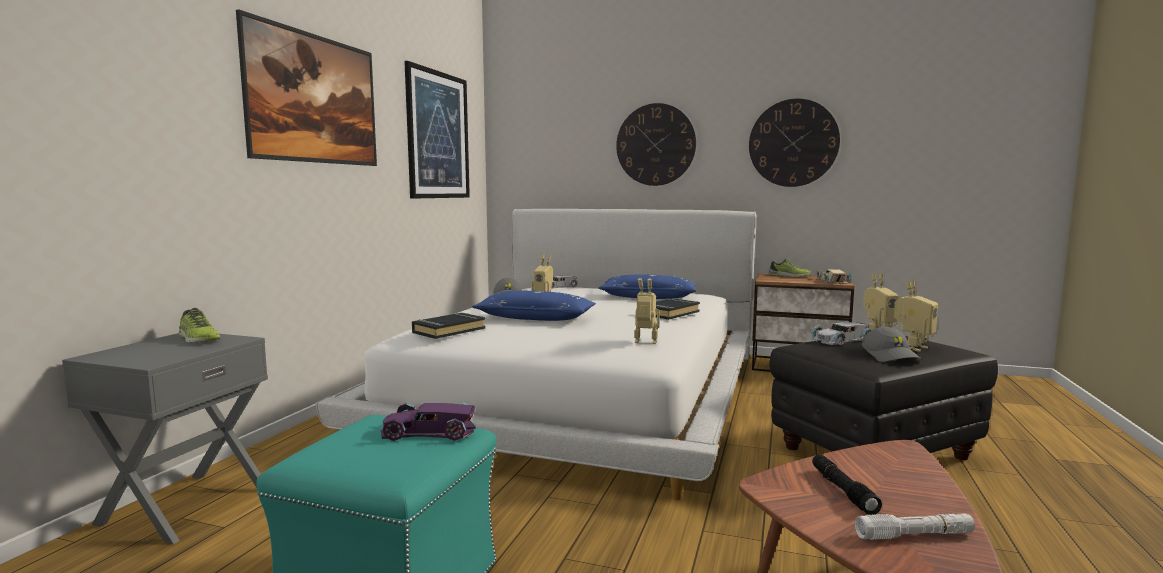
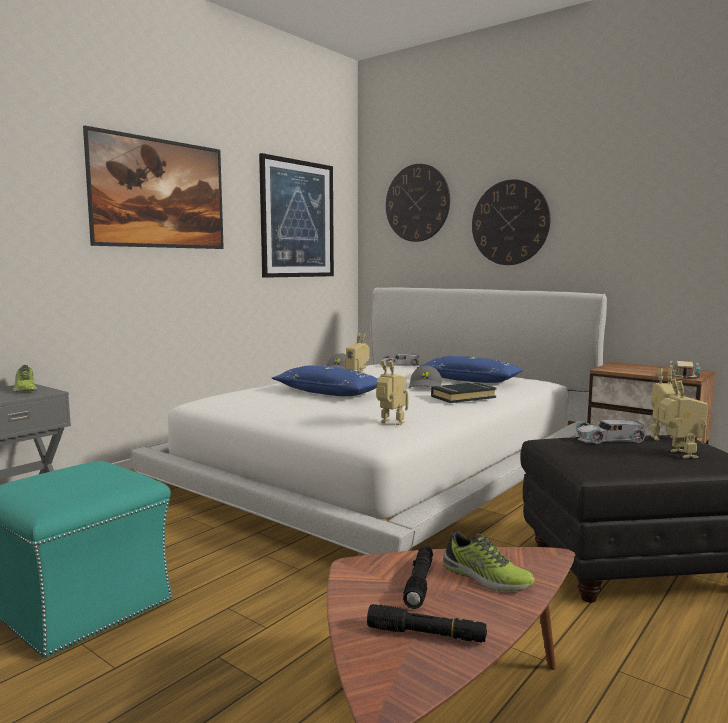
camera: 20 degrees right, 0 degrees up
purple toy car [381,403,475,441] -> none
black book [412,313,486,339] -> none
wall clock [749,98,840,187] -> wall clock moved to [386,164,450,242]
shoe [769,259,810,277] -> shoe moved to [443,531,535,591]
white flashlight [855,514,975,540] -> black flashlight [367,604,487,643]
grey cap [862,327,922,362] -> grey cap moved to [409,366,442,388]
toy robot [894,281,938,352] -> toy robot turned 75 degrees counterclockwise [658,379,708,458]

